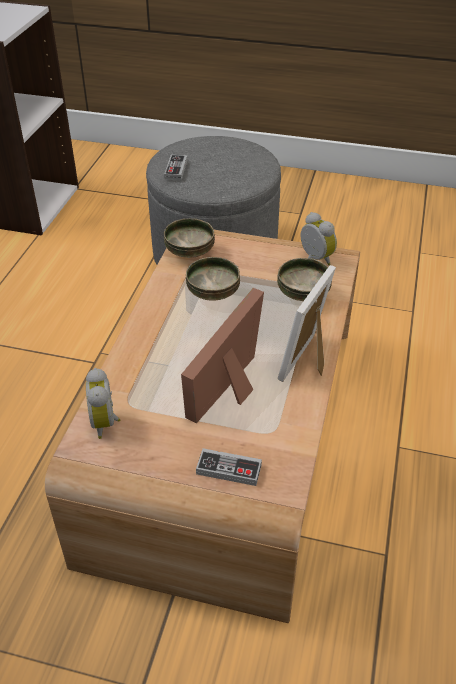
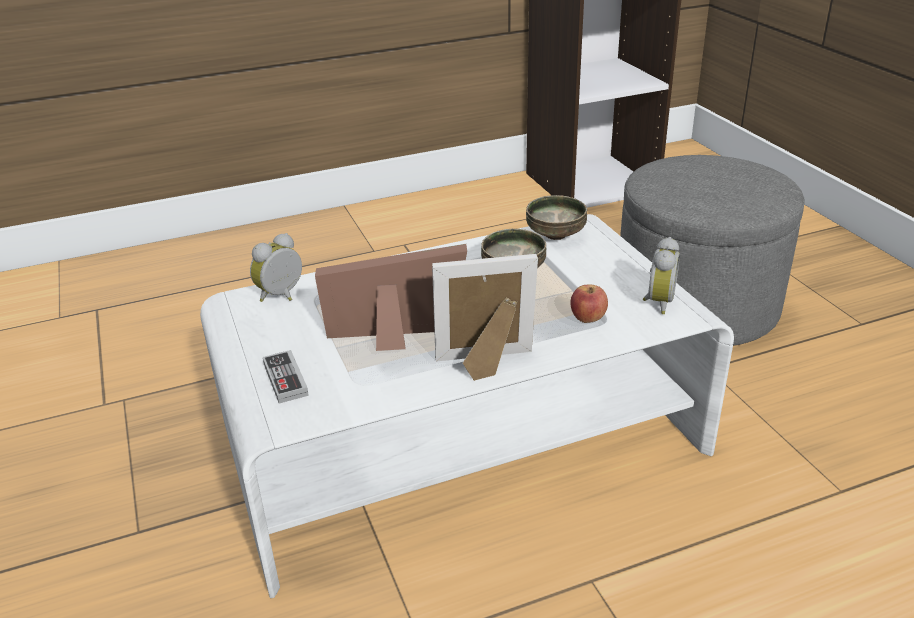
camera: 55 degrees right, 10 degrees down
brown coffee table [45,230,360,623] -> white coffee table [200,214,734,598]
game controller [164,155,187,180] -> none
bowl [277,258,332,301] -> apple [570,284,608,323]

